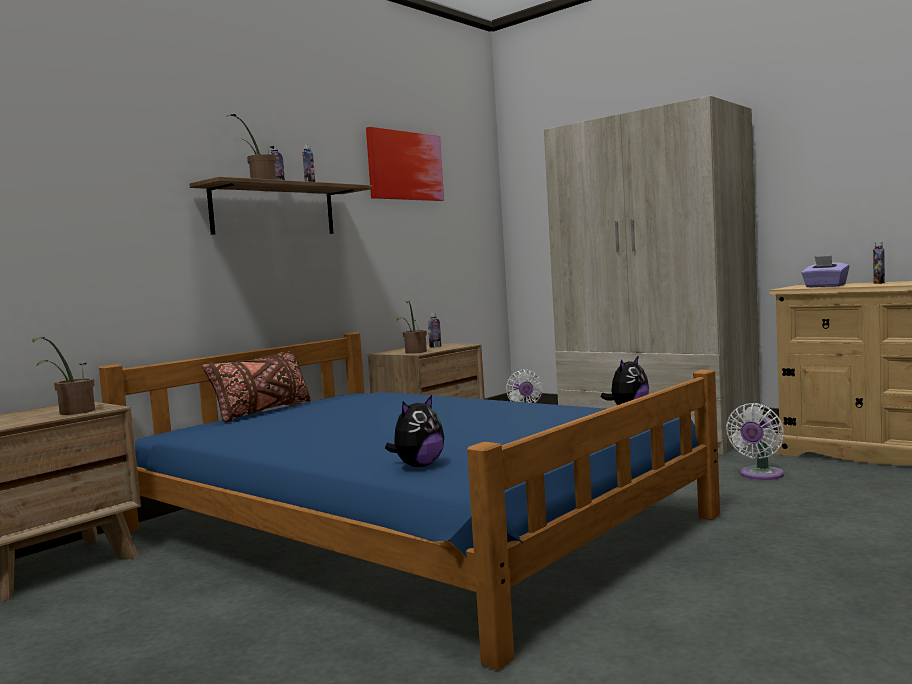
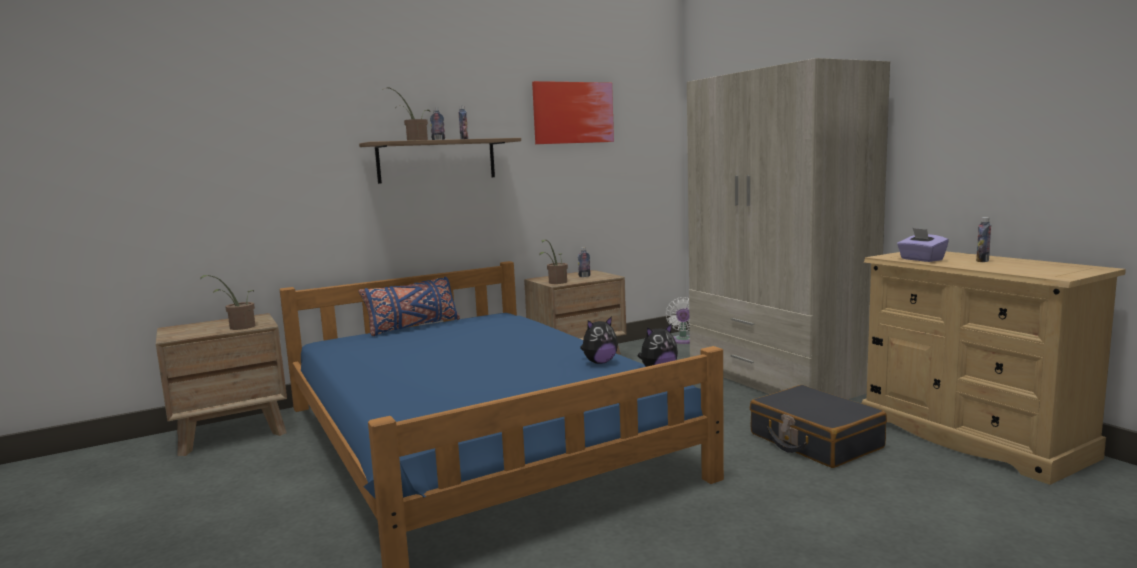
camera: 20 degrees right, 5 degrees up
brown pillow [202,350,311,423] -> blue pillow [359,277,460,336]
plush toy [385,395,444,467] -> plush toy moved to [580,316,618,364]
white fan [726,403,784,480] -> black suitcase [750,385,887,468]

